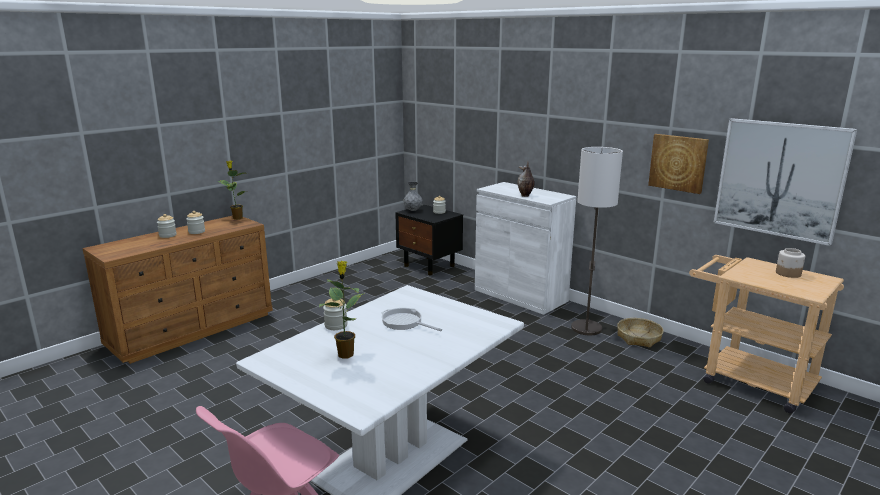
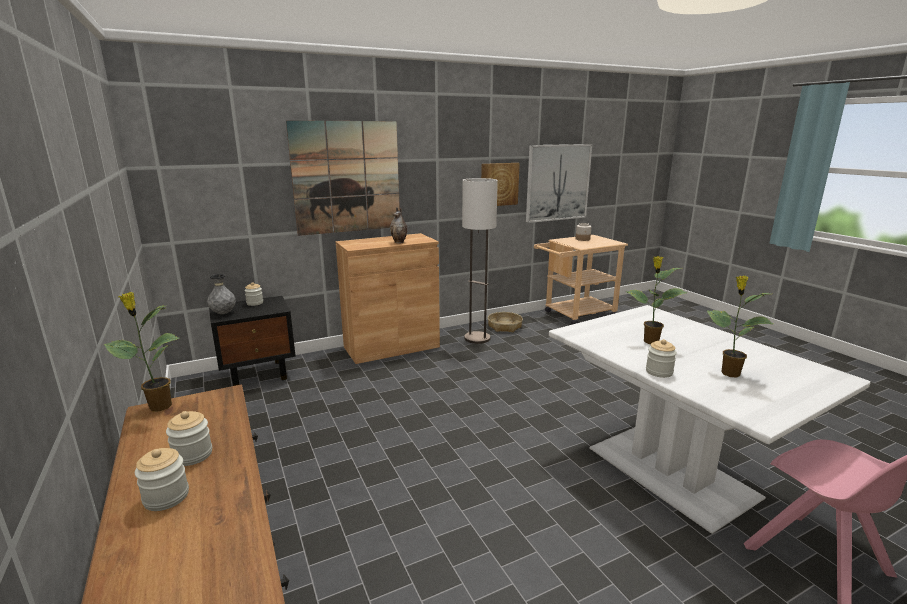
camera: 70 degrees left, 0 degrees up
frying pan [381,308,442,331] -> potted plant [625,256,688,344]
white cabinet [475,182,576,315] -> brown cabinet [336,233,440,364]
none -> picture [286,120,400,236]

